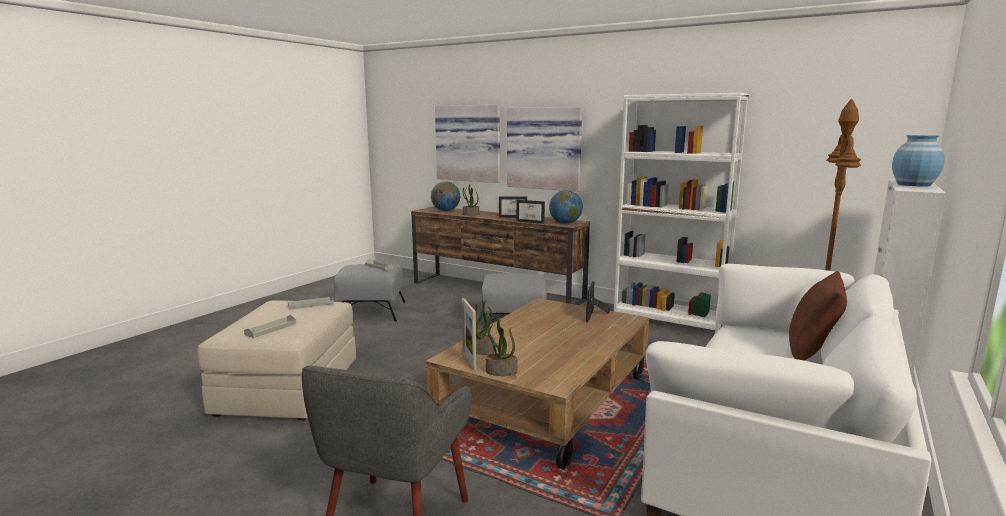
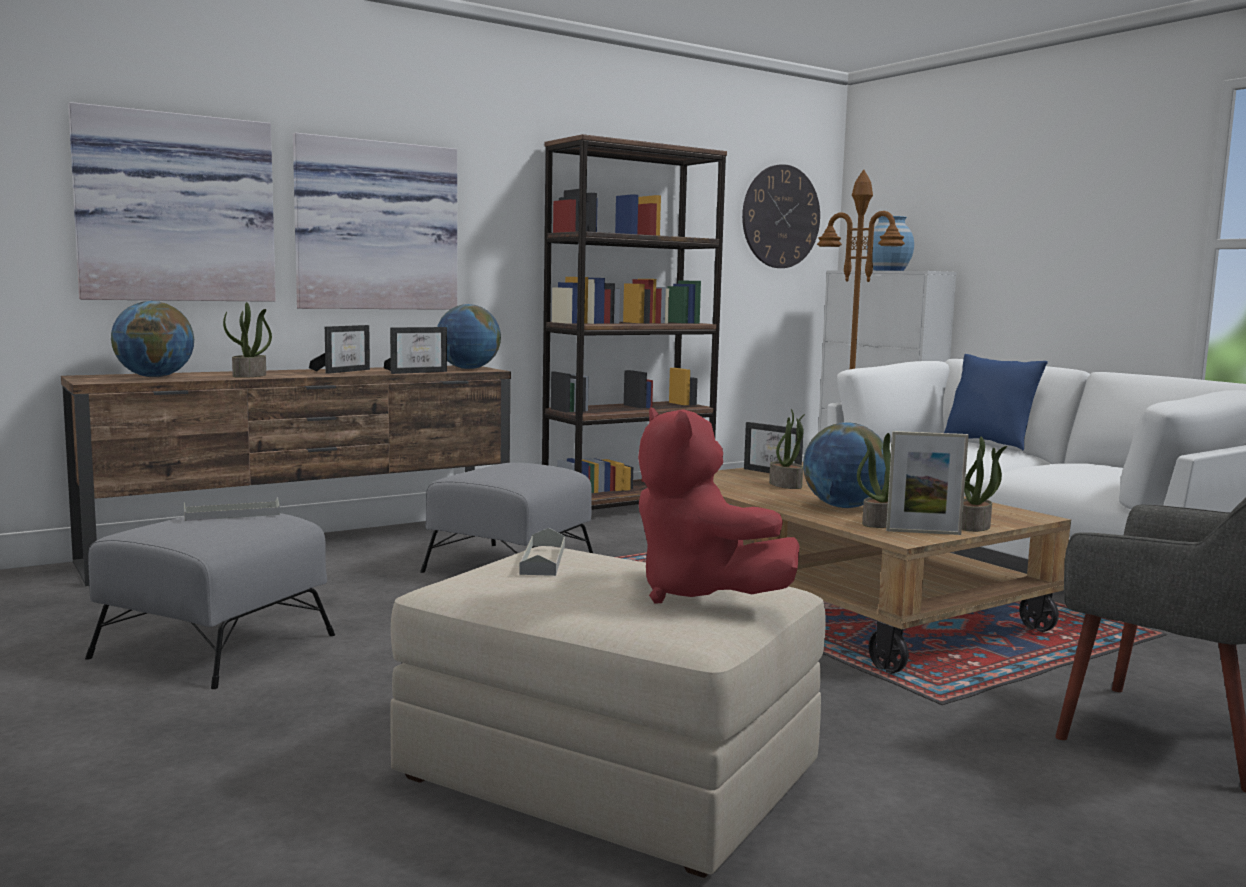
camera: 65 degrees left, 5 degrees down
grey tray [244,315,296,338] -> red plush toy [638,407,800,604]
white bookcase [614,93,749,334] -> brown bookcase [542,134,727,510]
brown pillow [789,271,847,361] -> blue pillow [944,354,1048,450]
none -> wall clock [742,164,820,268]
none -> potted plant [769,409,805,489]
none -> globe [803,422,886,508]

